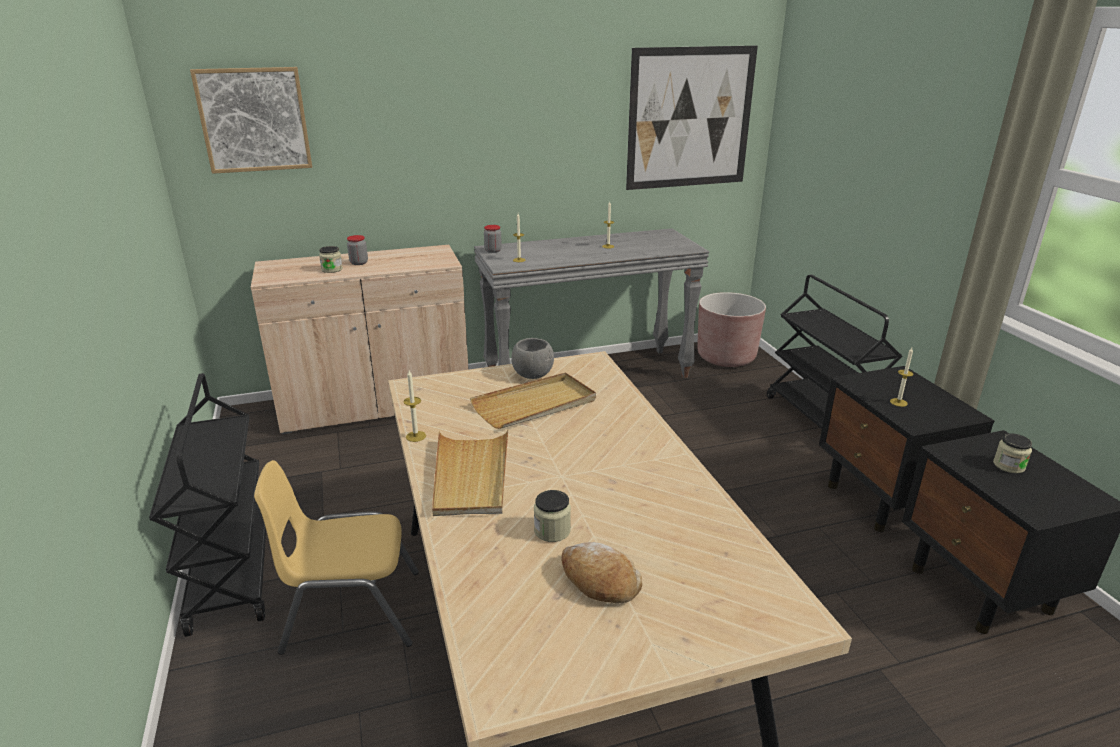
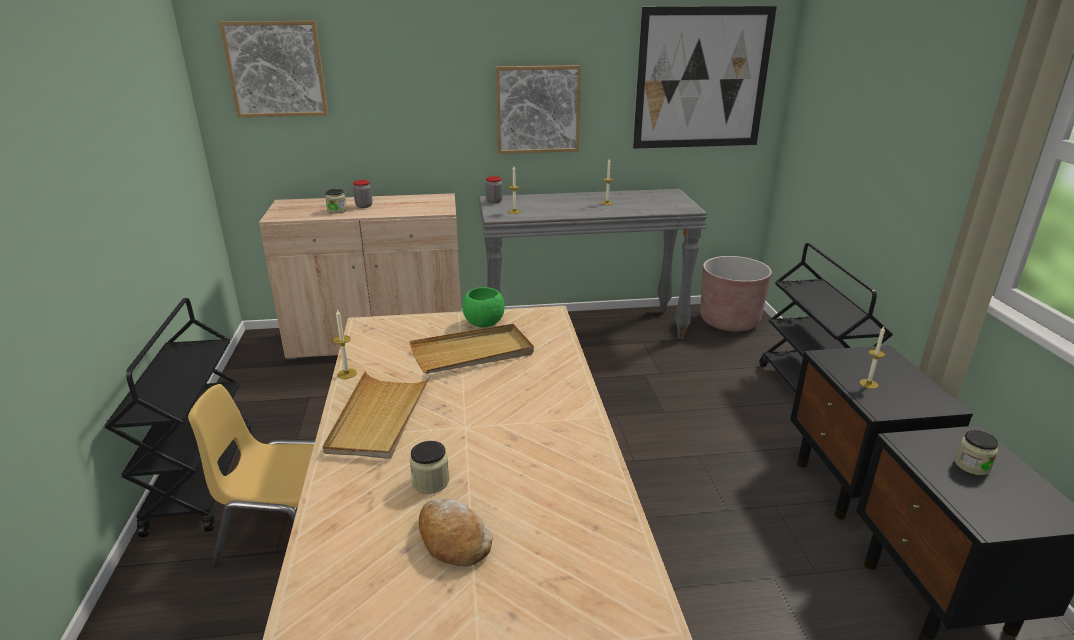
camera: 10 degrees right, 0 degrees up
grey bowl [511,338,554,379] -> green bowl [463,287,505,327]
none -> picture [496,65,581,154]

